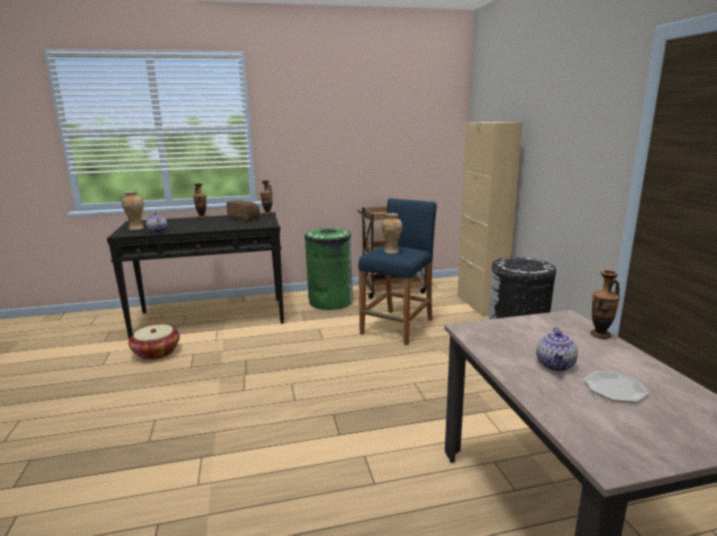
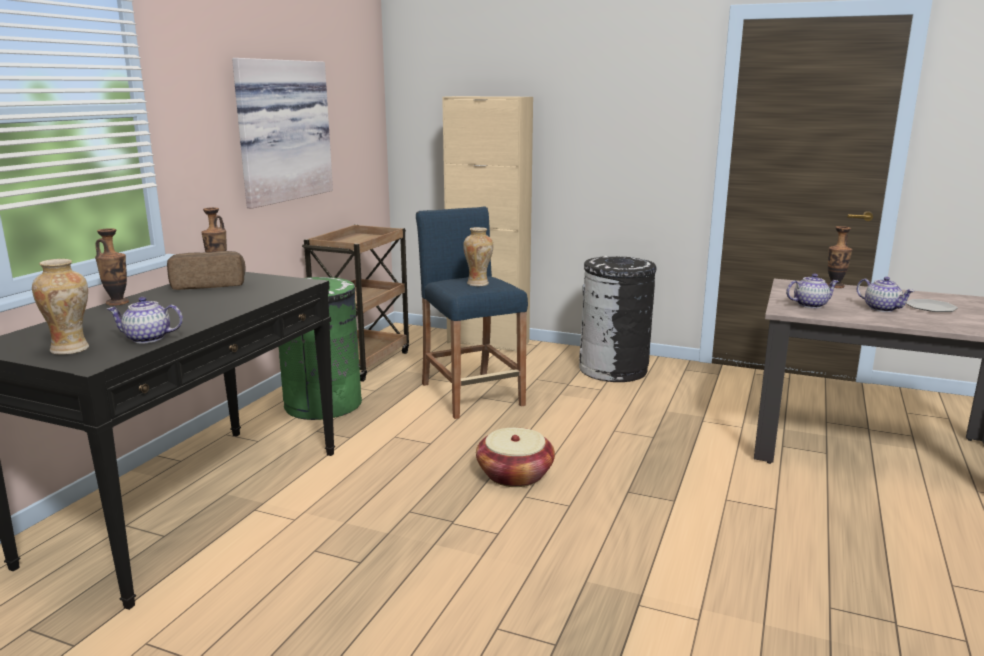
camera: 55 degrees left, 0 degrees up
basket [129,324,180,360] -> basket moved to [476,428,555,487]
none -> picture [232,58,333,209]
none -> teapot [786,274,839,308]

